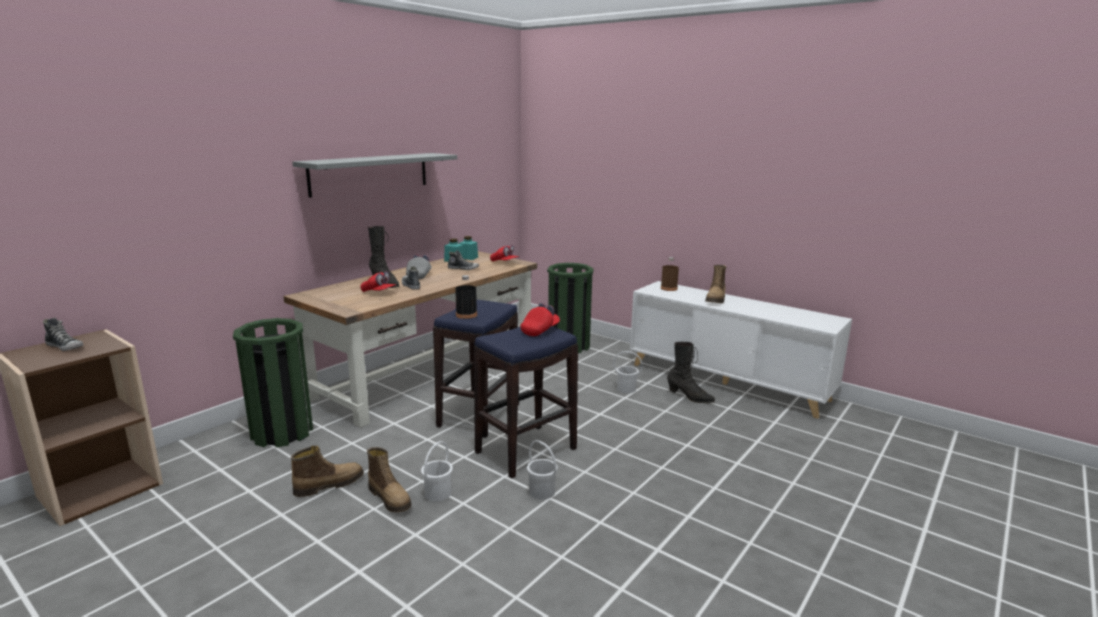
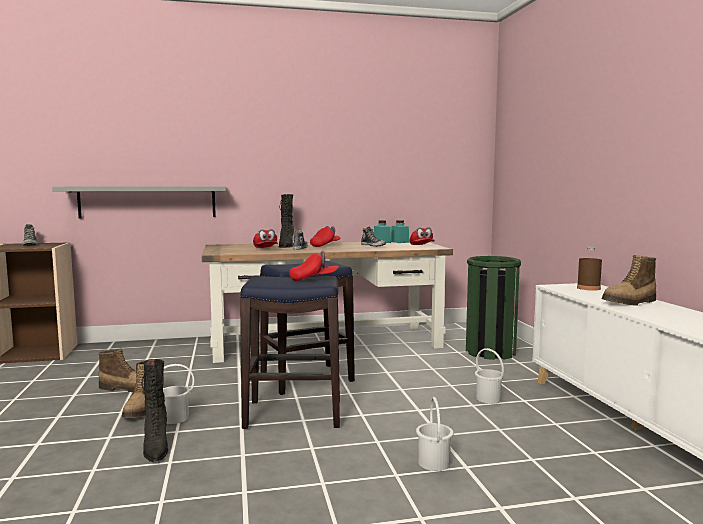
camera: 40 degrees right, 10 degrees down
green trash can [233,318,313,447] -> none
grey shelf [292,153,457,198] -> grey shelf moved to [52,187,226,218]
grey cap [406,255,432,280] -> red cap [310,226,340,247]
black bottle [455,275,477,319] -> none
white bucket [527,440,558,500] -> white bucket moved to [416,397,453,471]
black boot [667,342,715,403] -> black boot moved to [142,359,168,462]

